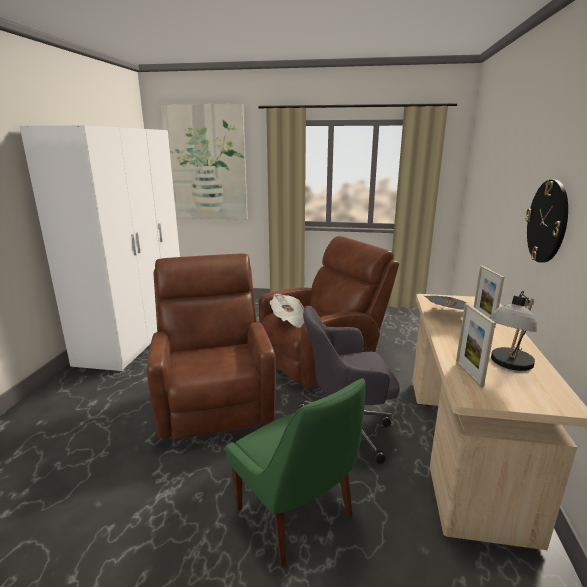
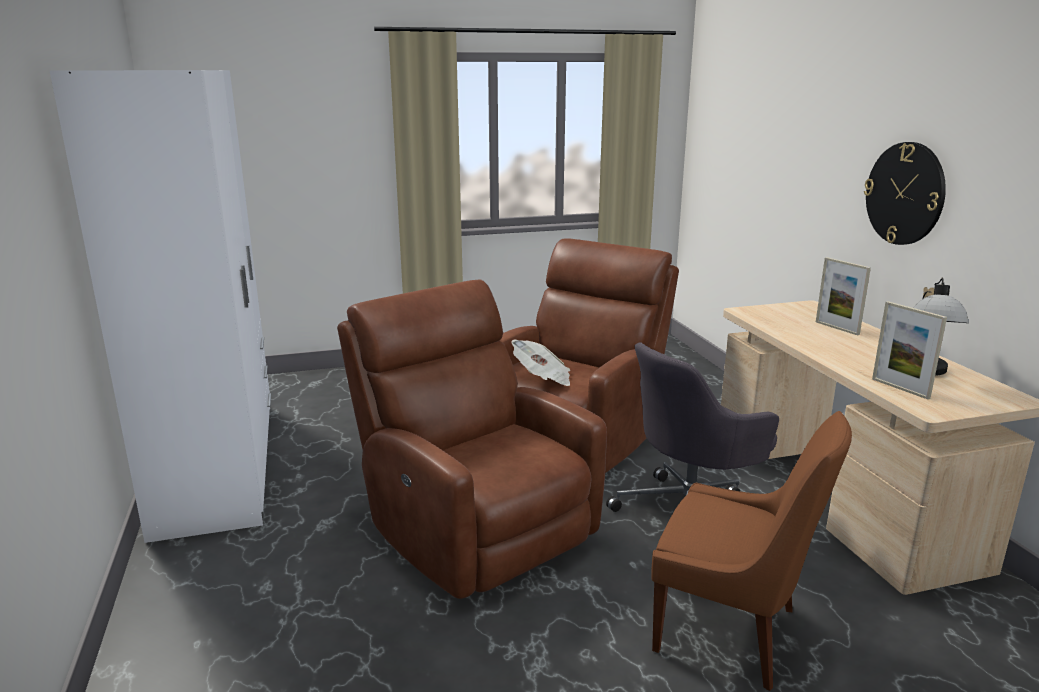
camera: 25 degrees left, 0 degrees up
picture [160,103,248,220] -> none
green chair [226,378,366,566] -> brown chair [651,411,852,691]
newspaper [425,296,467,310] -> none

